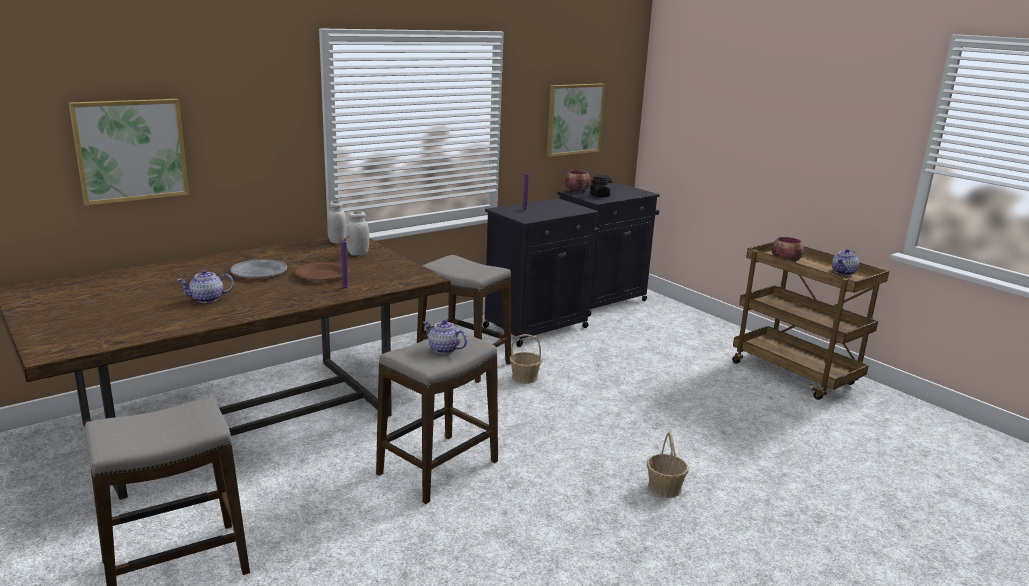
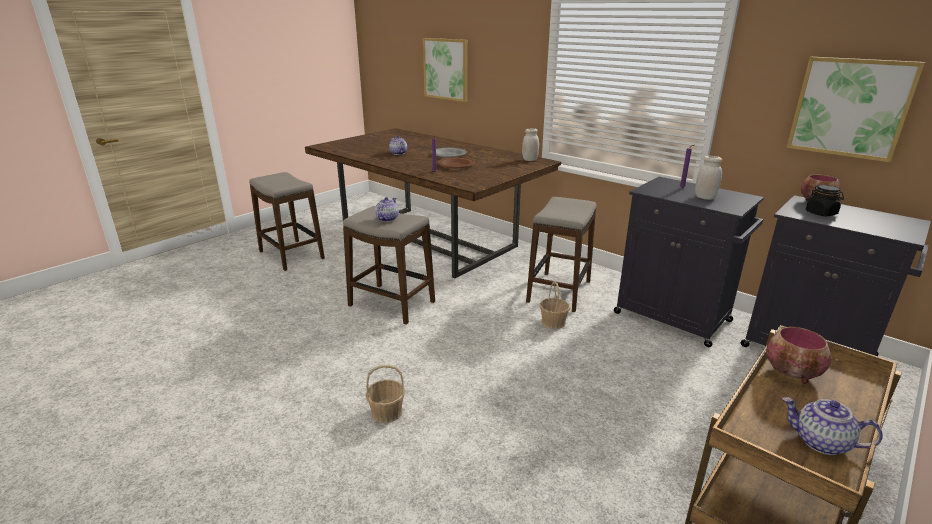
camera: 80 degrees right, 5 degrees up
white jar [346,211,369,256] -> white jar moved to [695,156,722,200]

